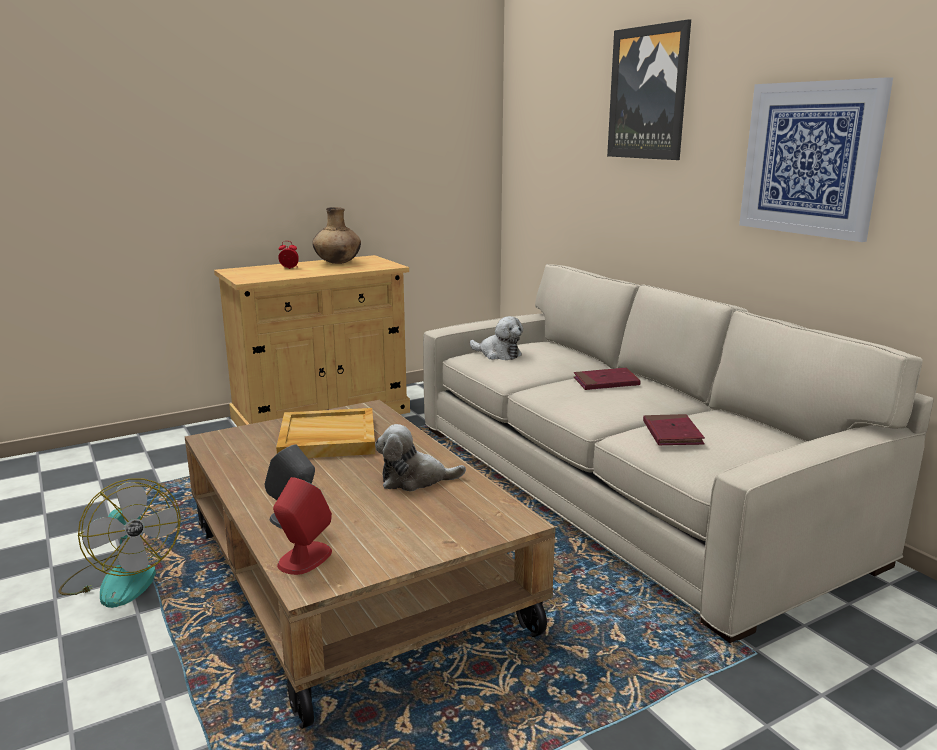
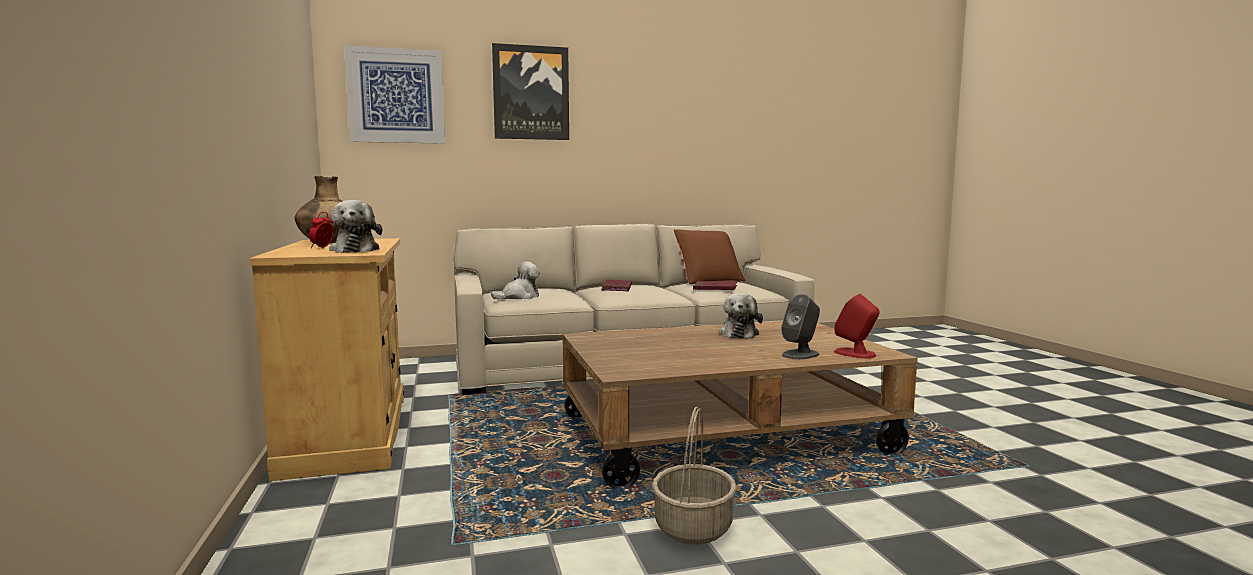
camera: 75 degrees left, 10 degrees down
fan [58,478,181,608] -> basket [652,407,736,545]
beige tray [276,408,375,458] -> none
picture [739,77,893,242] -> picture moved to [345,46,446,144]
none -> plush toy [329,200,382,253]
none -> brown pillow [674,229,745,284]

